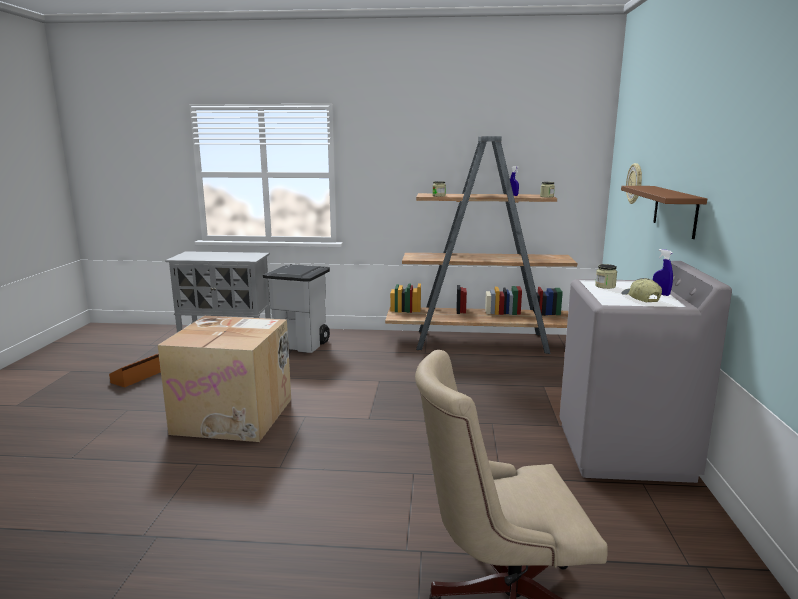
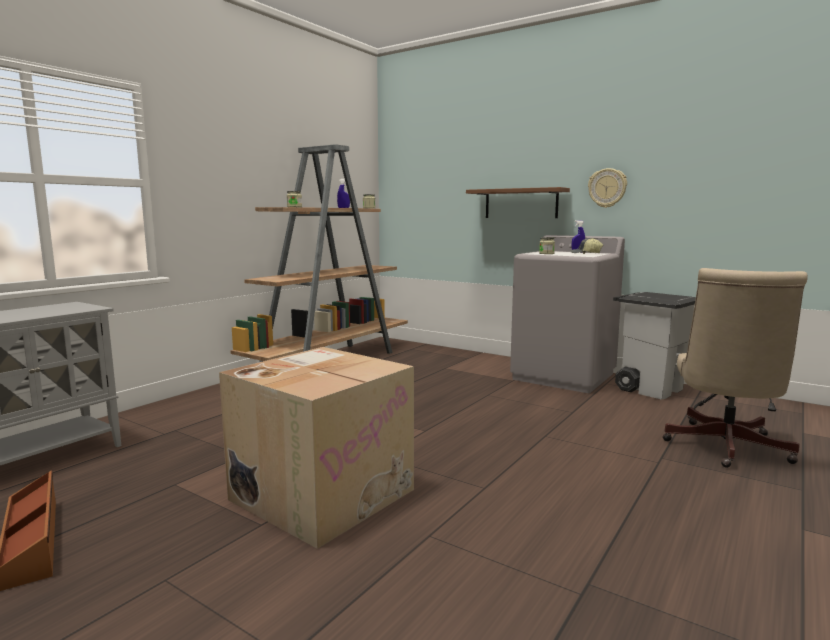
camera: 60 degrees left, 5 degrees down
grey trash can [263,264,330,353] -> grey trash can moved to [613,292,696,400]
wall clock [626,163,642,204] -> wall clock moved to [588,168,627,208]

